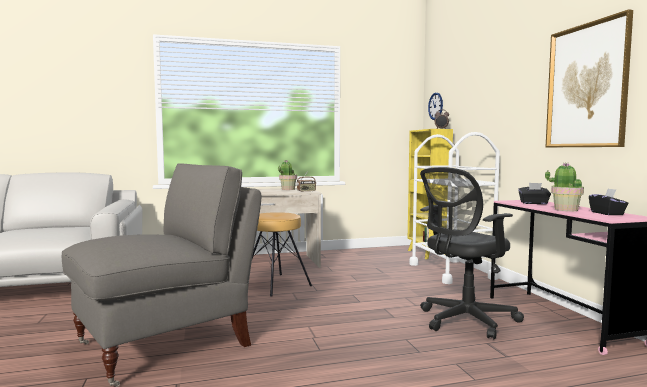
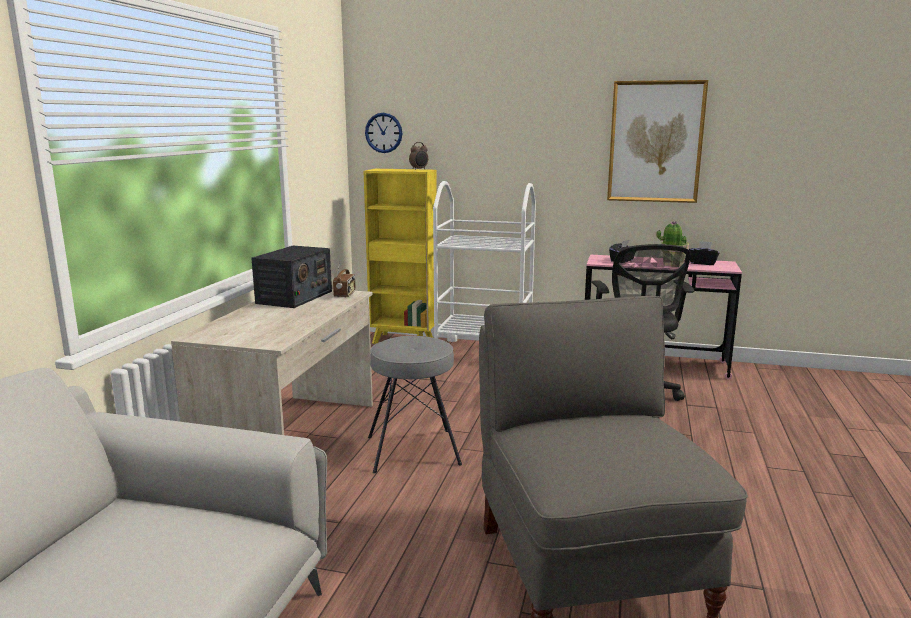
camera: 60 degrees left, 10 degrees up
brown stool [252,212,312,296] -> grey stool [368,336,462,473]
potted plant [278,160,297,190] -> radio [251,246,332,308]

